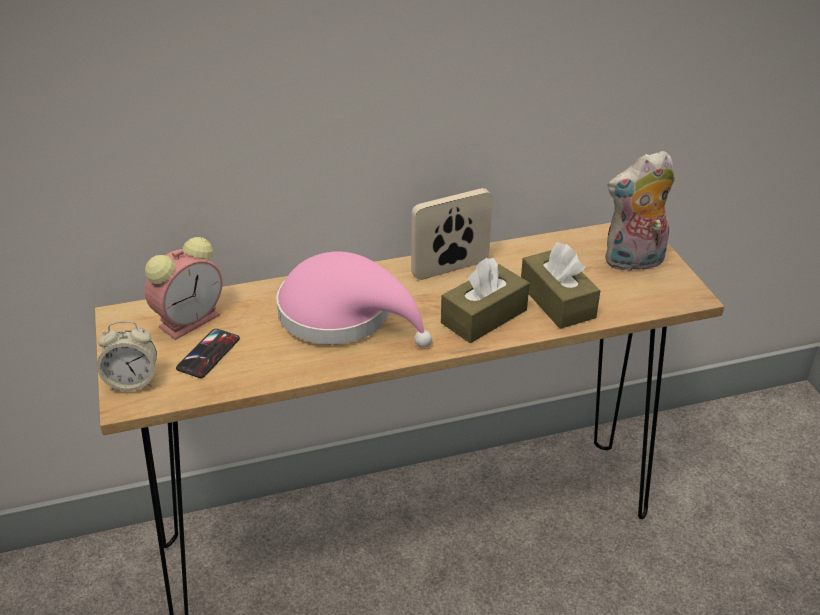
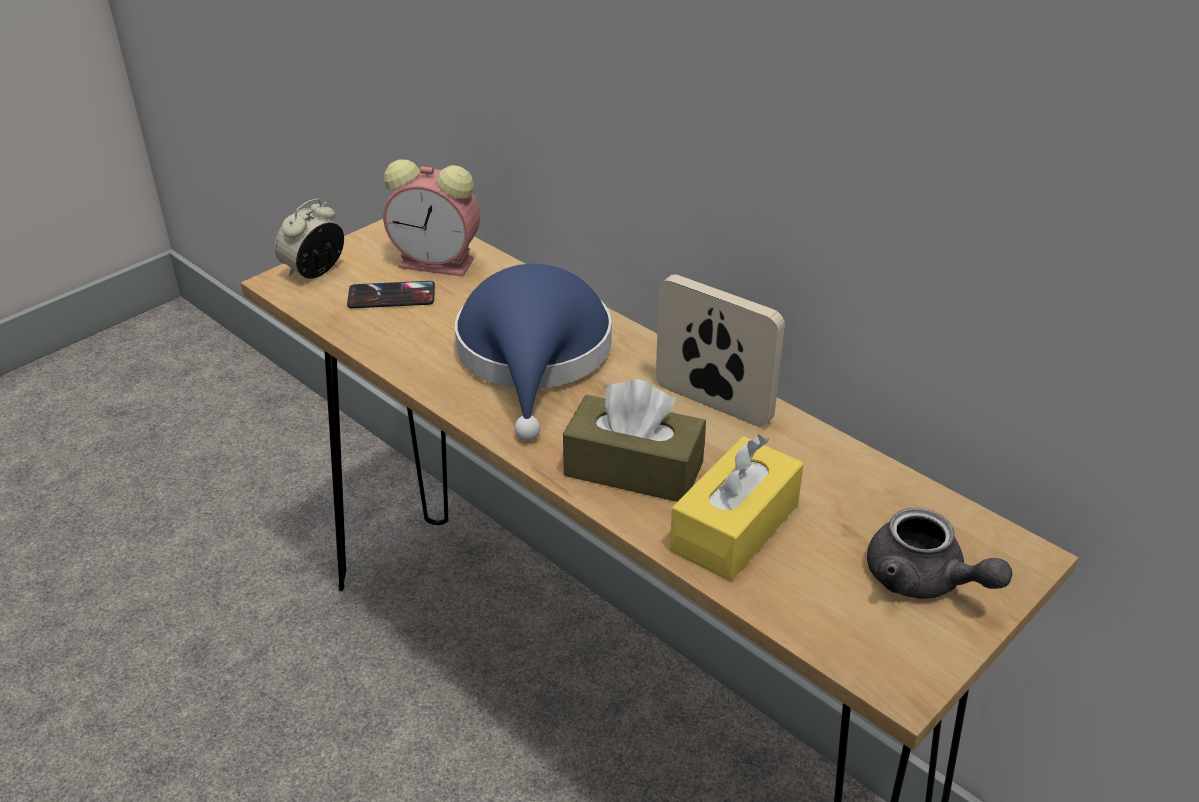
camera: 60 degrees right, 0 degrees up
alarm clock [97,321,157,391] -> alarm clock turned 75 degrees clockwise [275,198,344,279]
pink hat [276,252,432,348] -> blue hat [455,264,612,441]
brown tissue box [521,242,601,329] -> yellow tissue box [670,435,804,581]
plush toy [605,150,675,271] -> grey teapot [867,508,1012,599]

